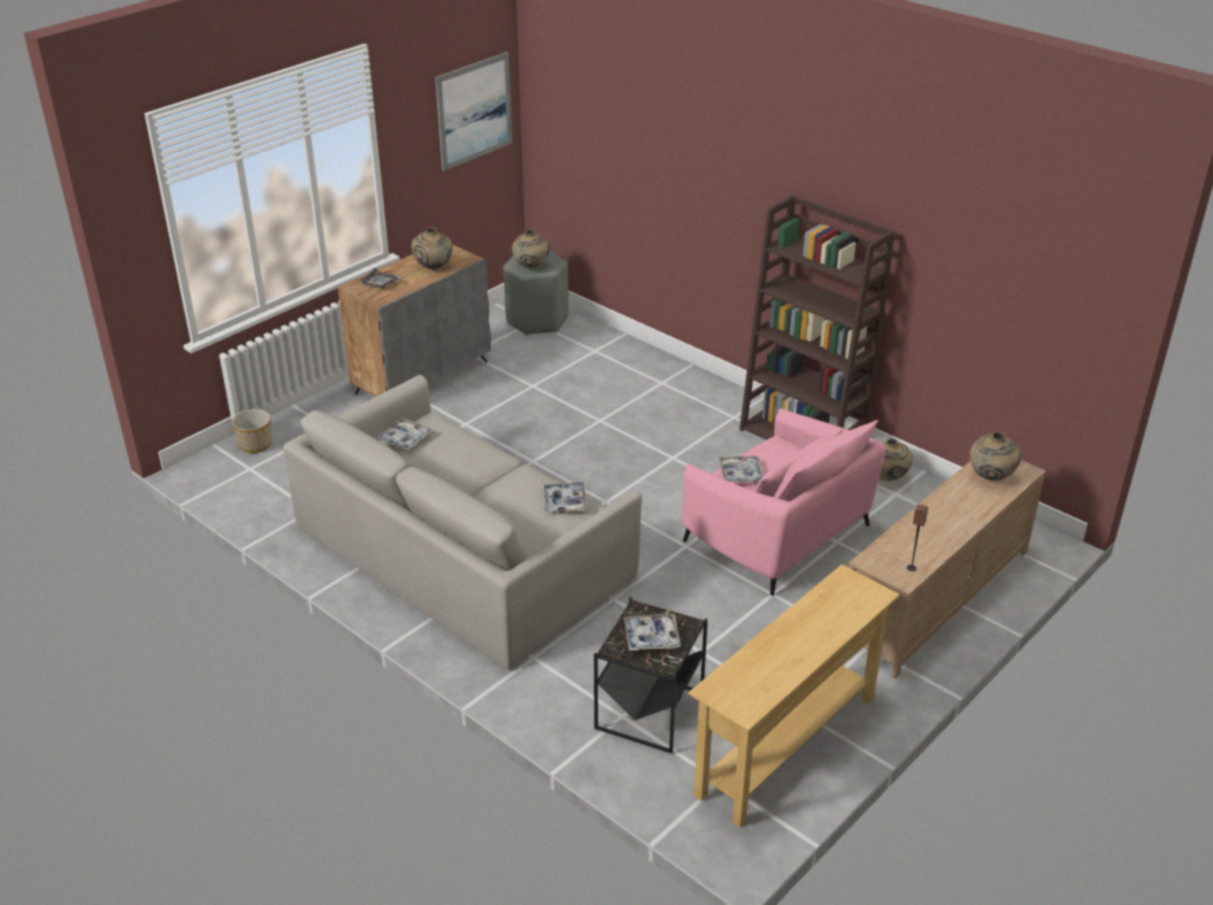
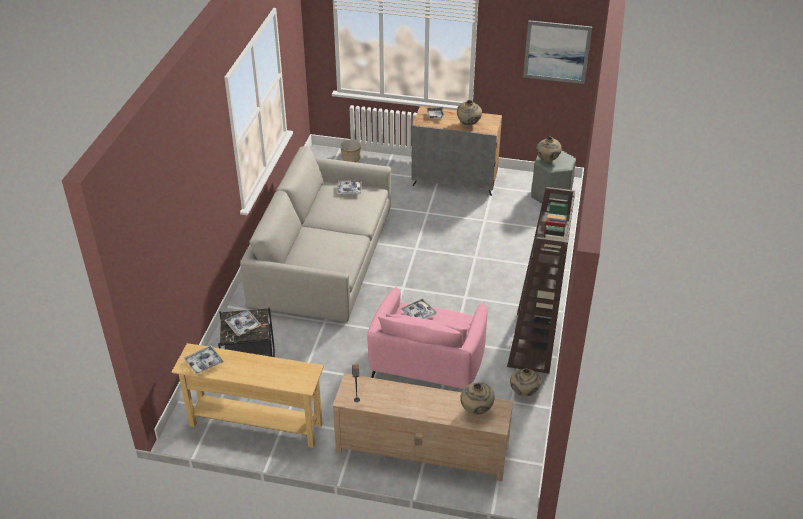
camera: 60 degrees right, 5 degrees up
tray [542,482,587,513] -> tray moved to [184,345,224,375]

